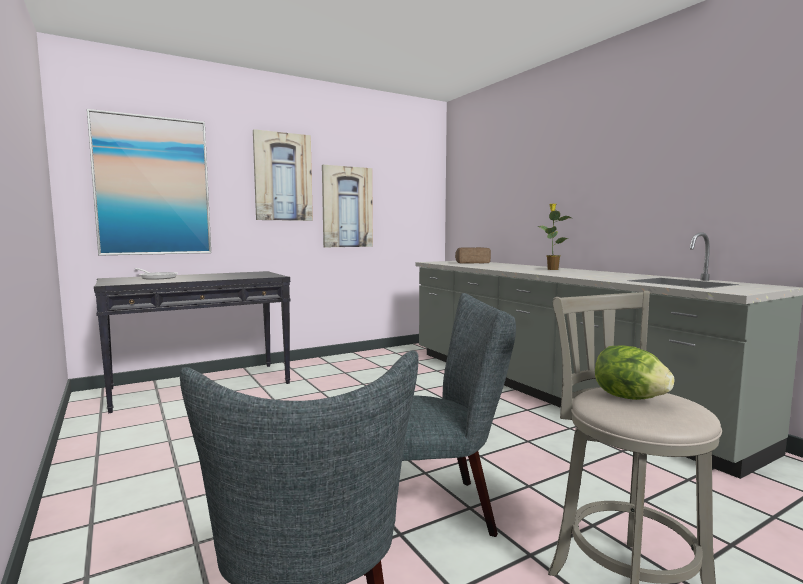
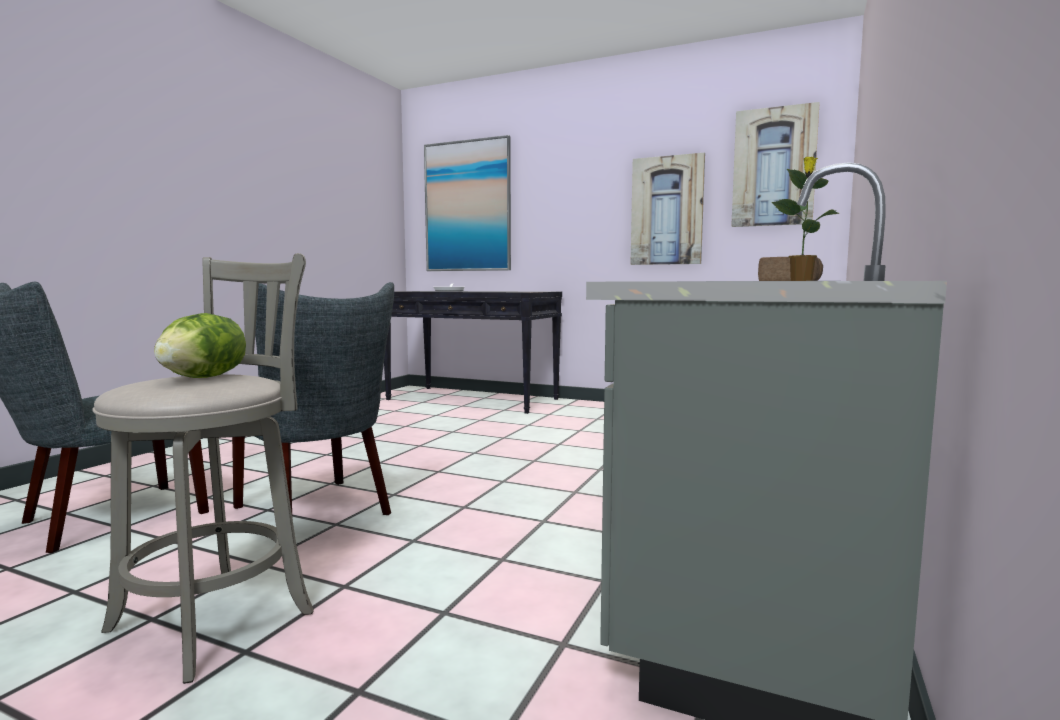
camera: 55 degrees right, 0 degrees up
picture [253,129,313,221] -> picture moved to [731,102,820,227]

